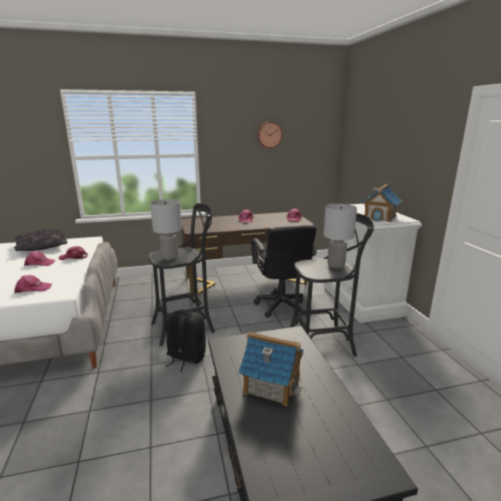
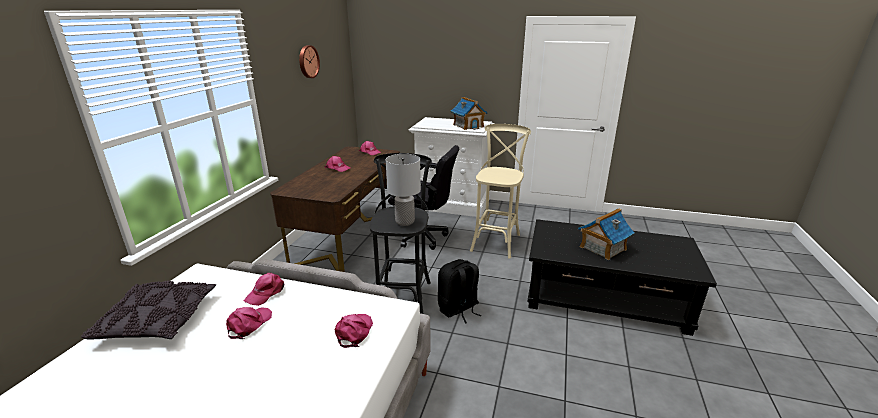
camera: 60 degrees left, 5 degrees up
black stool [290,213,374,357] -> beige stool [470,124,531,259]
grey table lamp [323,204,357,268] -> none

